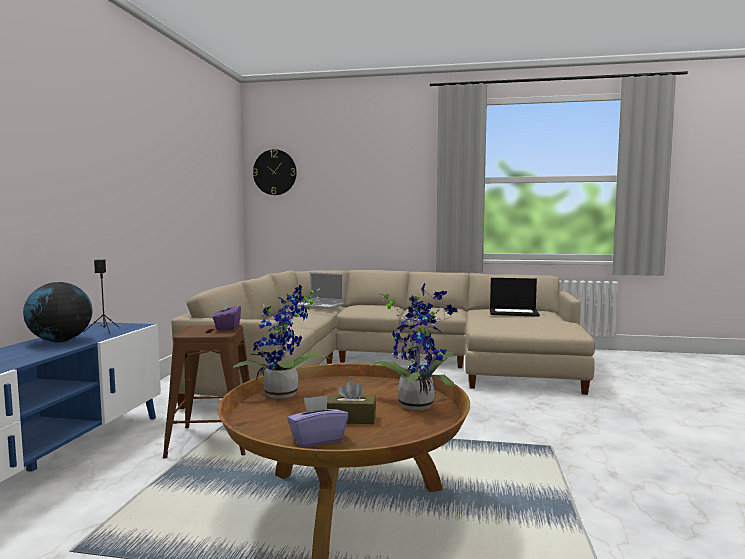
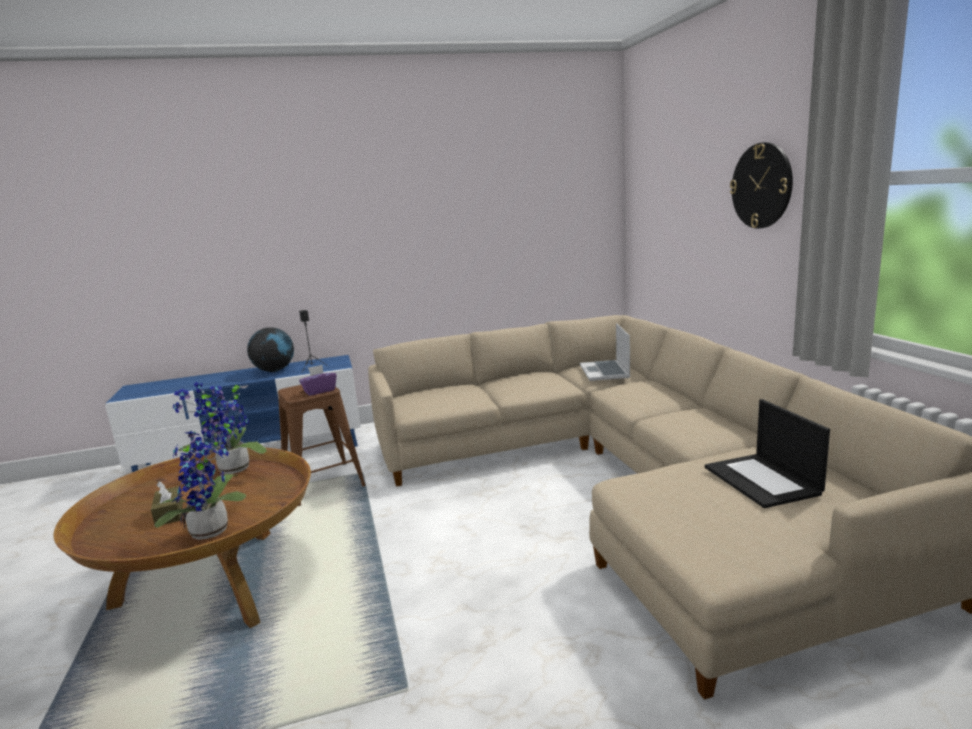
camera: 65 degrees right, 10 degrees up
wall clock [253,149,297,195] -> wall clock moved to [730,142,793,229]
purple tissue box [287,395,349,447] -> none

